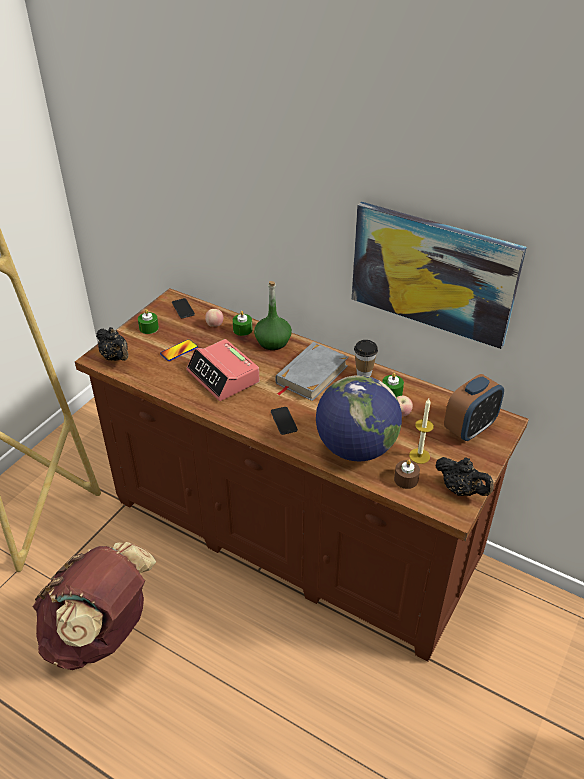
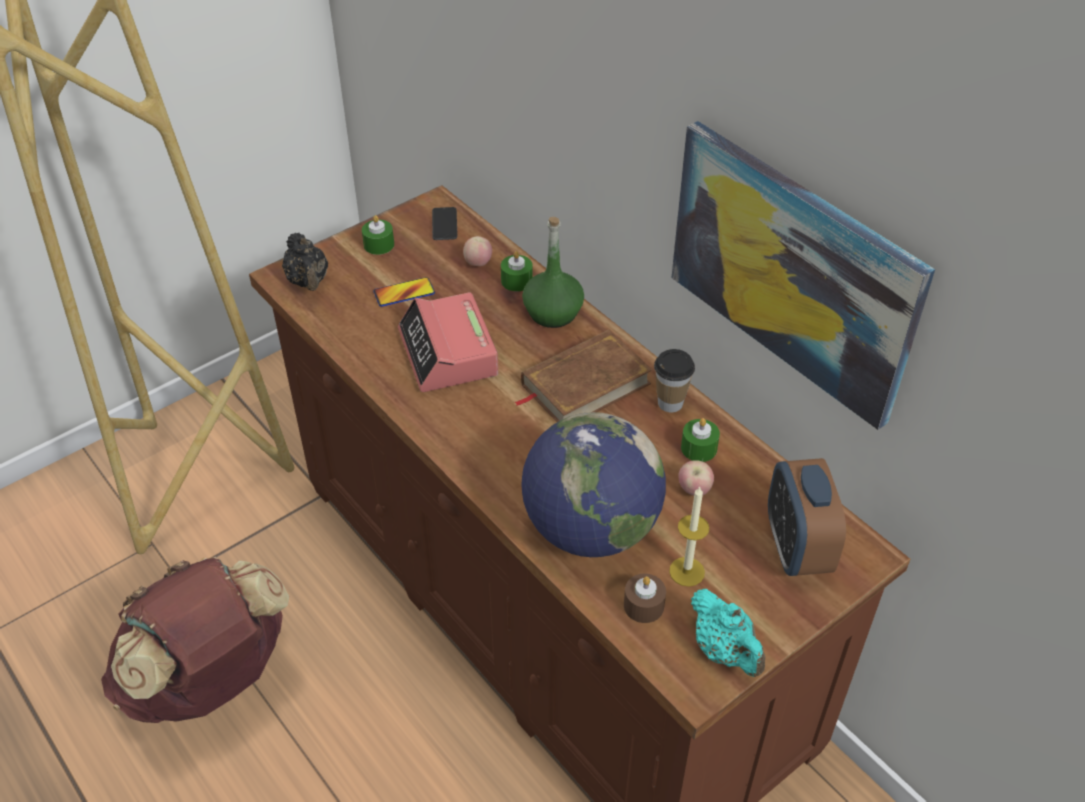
camera: 20 degrees right, 5 degrees up
phone [271,407,298,435] -> none
grey book [275,342,348,401] -> brown book [514,330,652,422]
black teapot [435,457,493,496] -> turquoise teapot [691,589,765,677]
alarm clock [444,374,504,441] -> alarm clock turned 105 degrees clockwise [768,458,846,576]

